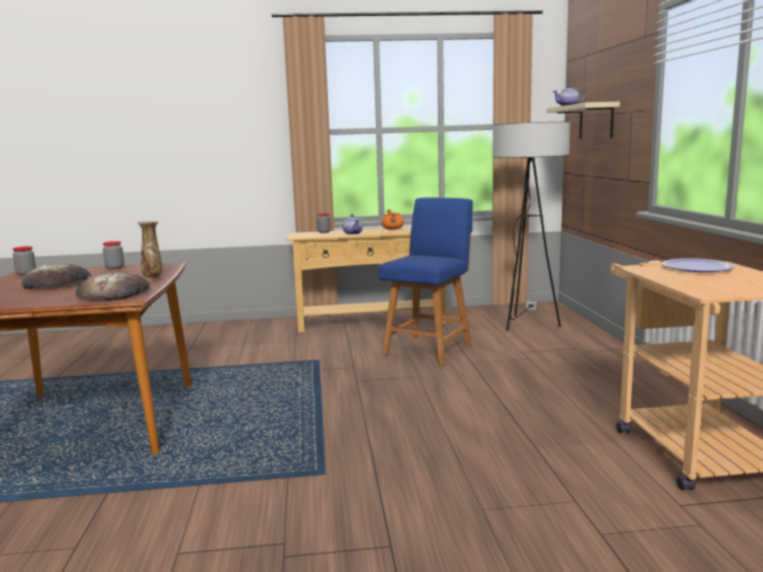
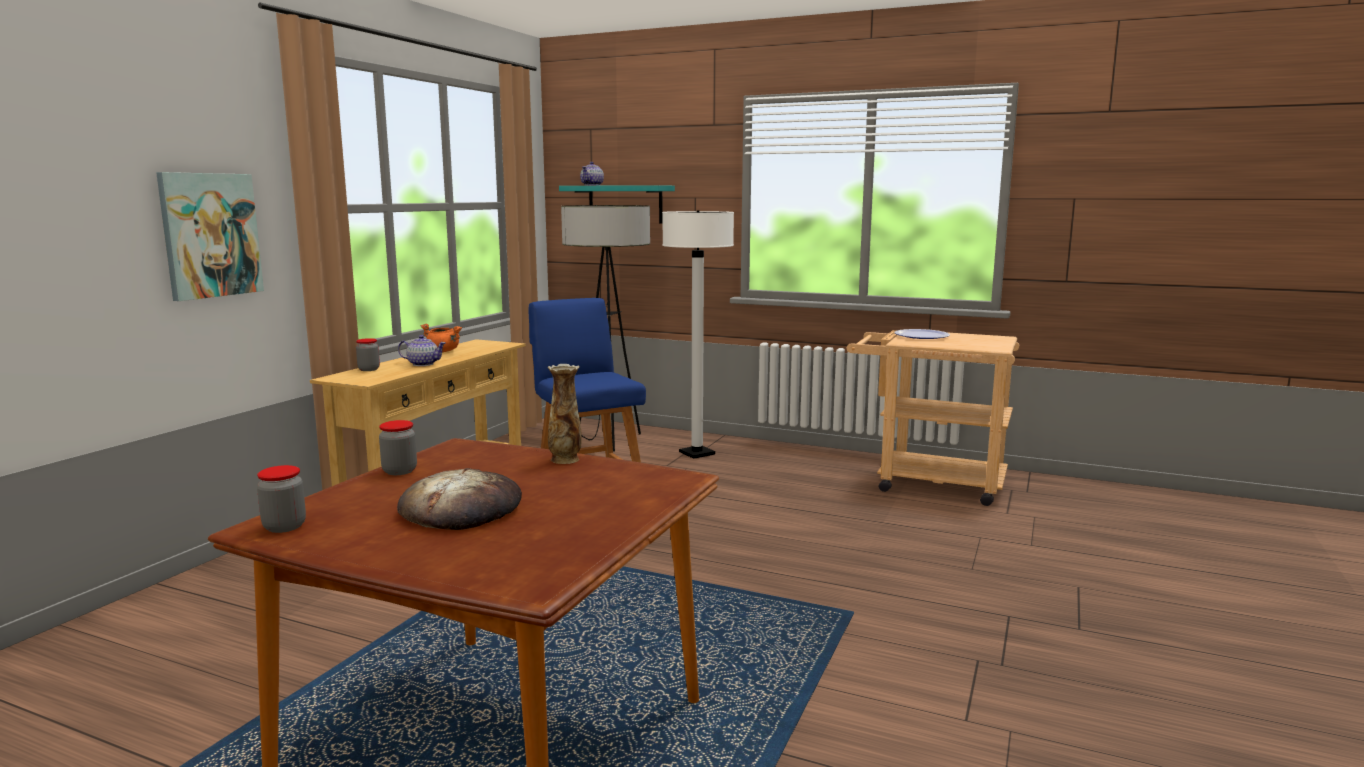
camera: 60 degrees left, 0 degrees up
bread [76,272,150,301] -> none
beige shelf [546,102,620,139] -> turquoise shelf [559,185,675,224]
none -> picture [156,172,264,301]
none -> white floor lamp [662,210,734,459]

